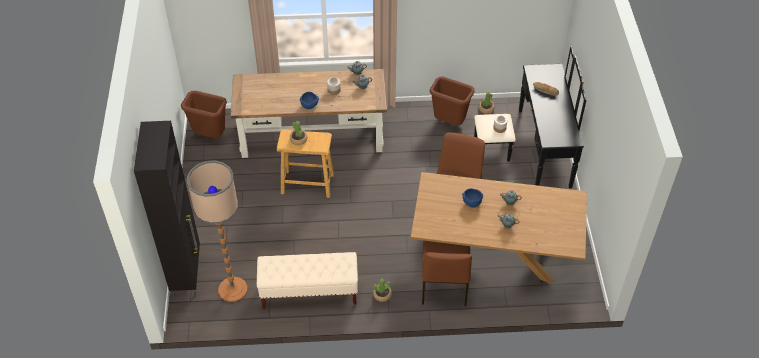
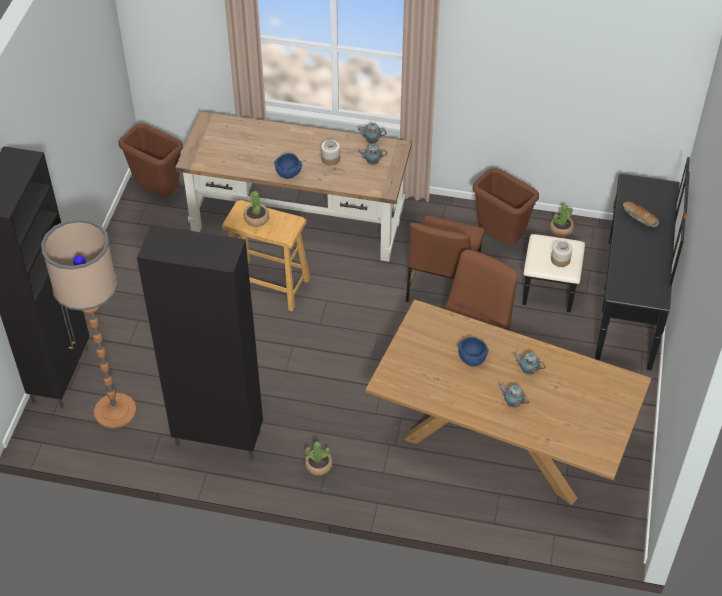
camera: 15 degrees right, 0 degrees up
beige bench [257,252,358,309] -> black cabinet [137,225,263,460]
brown chair [422,240,472,306] -> brown chair moved to [406,215,484,302]

